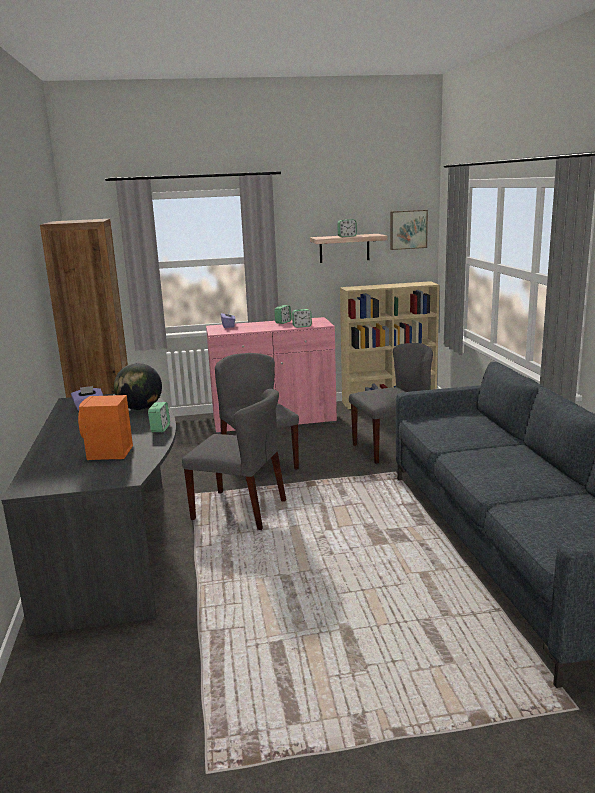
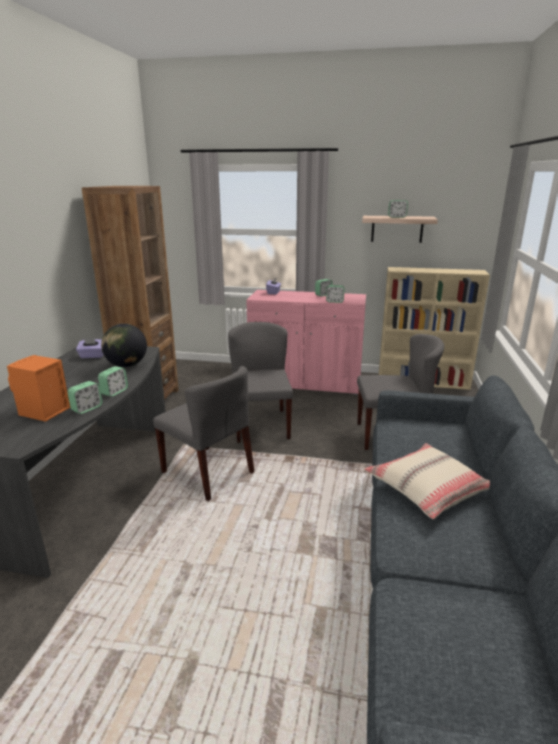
camera: 20 degrees right, 5 degrees up
picture [390,210,428,250] -> none
none -> alarm clock [67,381,103,414]
none -> beige pillow [364,443,490,519]

